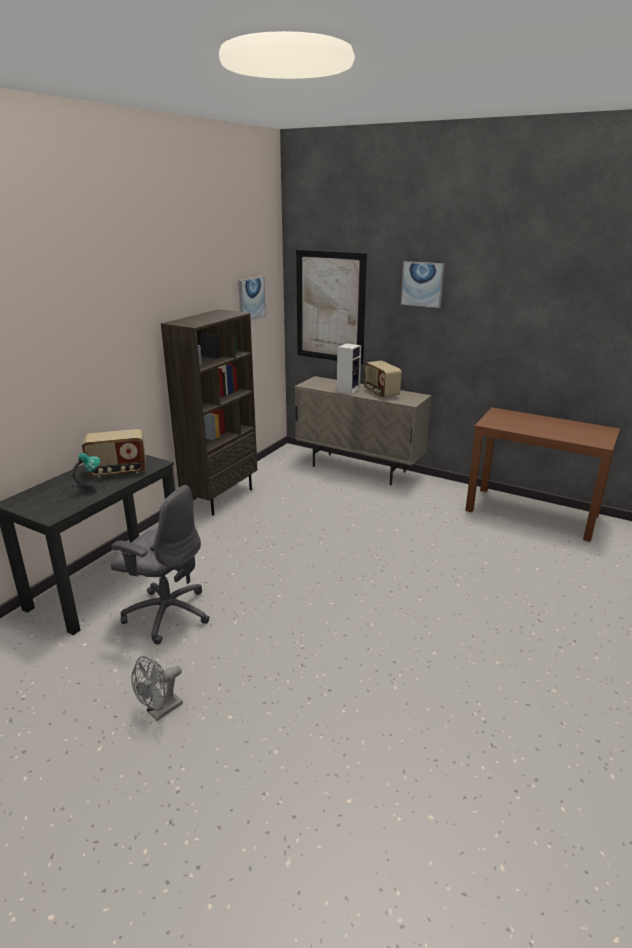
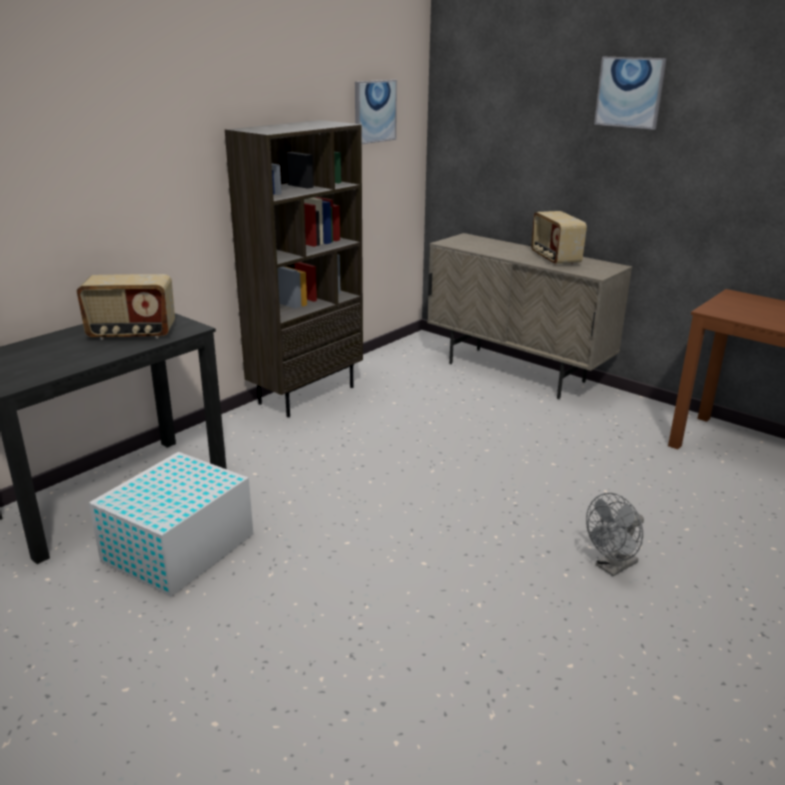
camera: 10 degrees right, 0 degrees up
table lamp [53,453,109,502] -> none
grey office chair [110,485,210,645] -> white storage box [89,452,253,597]
grey fan [131,656,183,721] -> grey fan moved to [586,493,644,576]
picture [296,250,367,365] -> none
speaker [337,343,361,394] -> none

